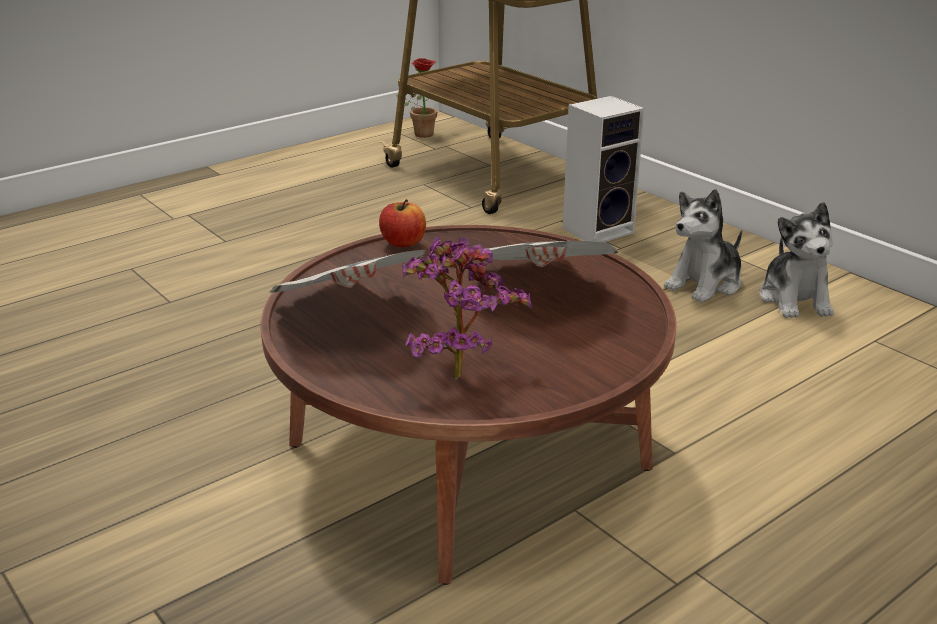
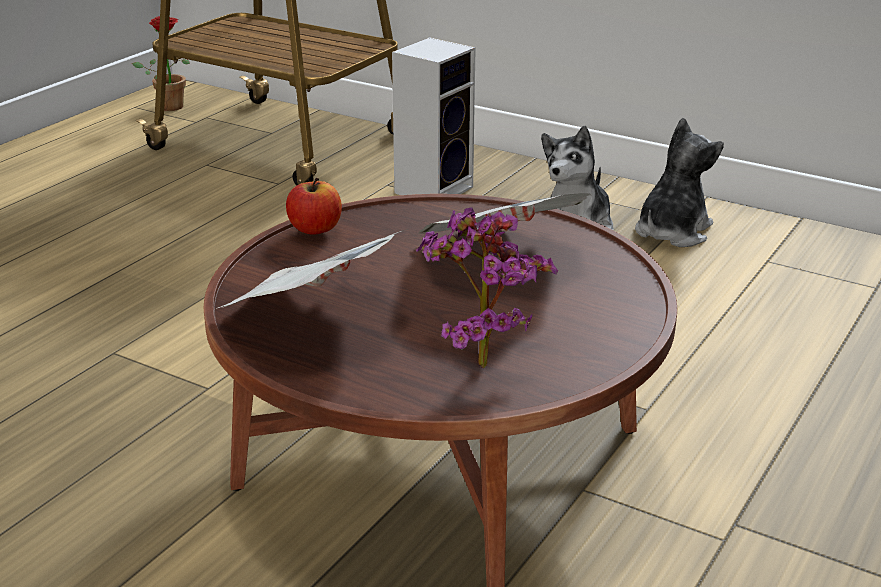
camera: 20 degrees left, 0 degrees up
plush toy [760,202,834,318] -> plush toy turned 120 degrees counterclockwise [635,118,724,247]

